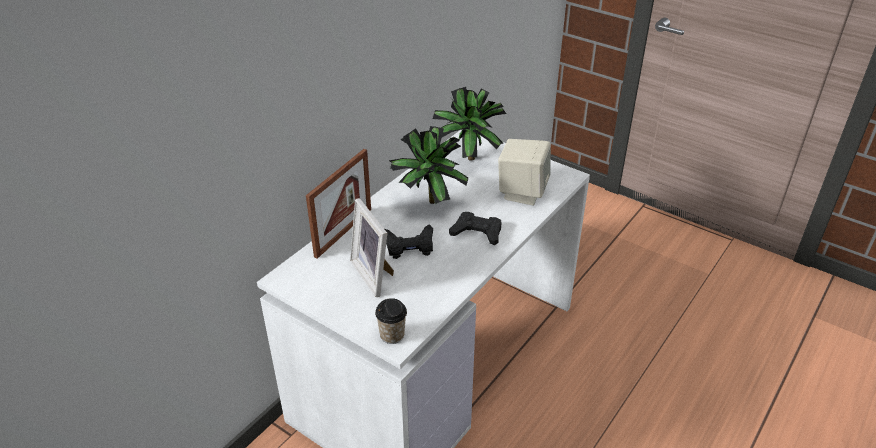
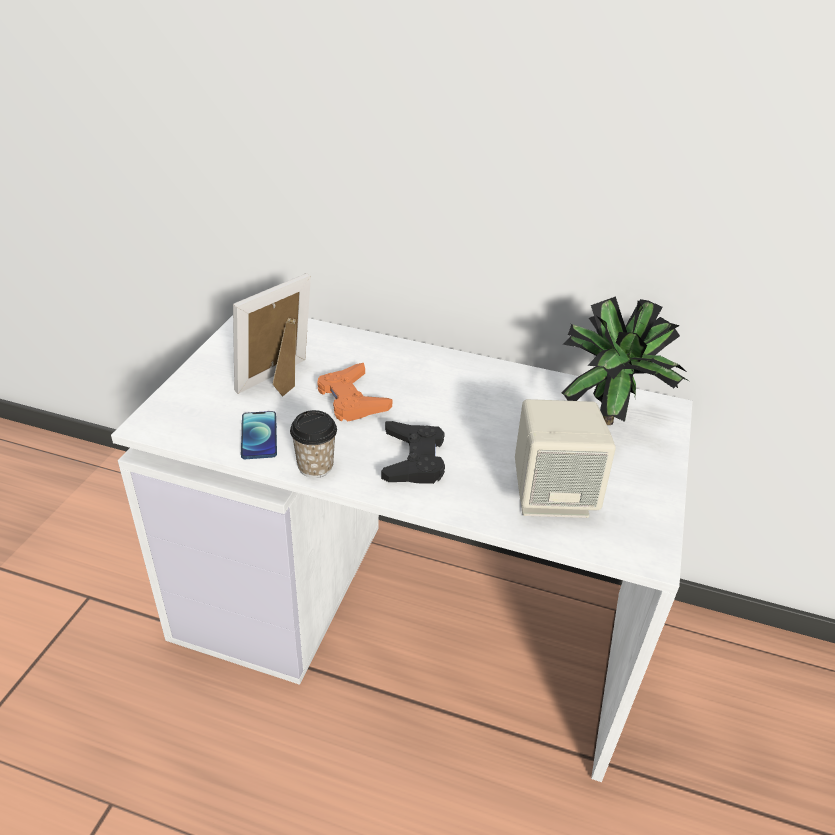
camera: 70 degrees right, 0 degrees up
picture frame [306,149,371,259] -> none
cup [375,298,407,344] -> cup moved to [290,410,337,478]
black game controller [385,224,433,259] -> orange game controller [317,363,393,422]
potted plant [389,126,468,204] -> none
none -> phone [241,411,277,459]

